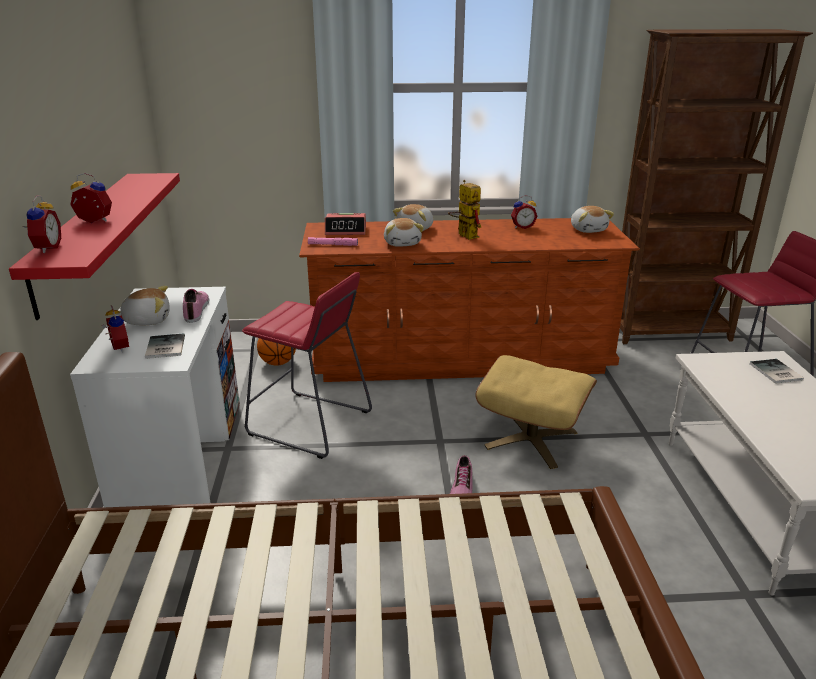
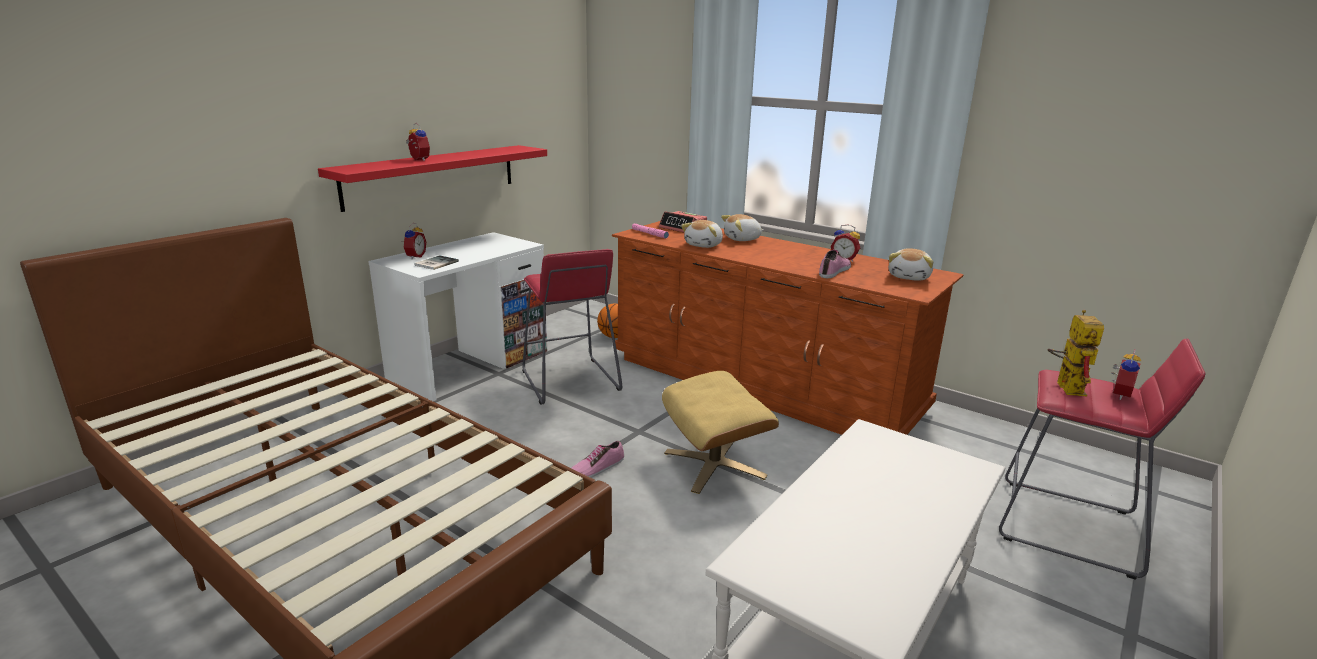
camera: 40 degrees right, 5 degrees down
alarm clock [22,196,61,253] -> alarm clock moved to [1111,349,1141,400]
plush toy [115,286,170,325] -> none
shoe [183,289,209,323] -> shoe moved to [819,250,851,278]
toy robot [448,180,481,240] -> toy robot moved to [1048,310,1104,396]
brown bookcase [620,29,813,344] -> none
book [750,359,804,384] -> none

